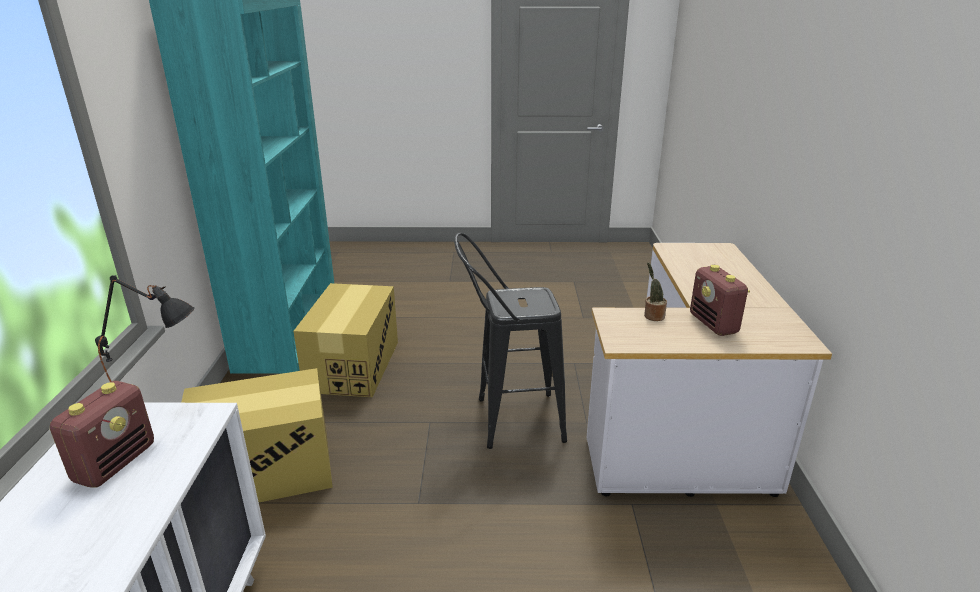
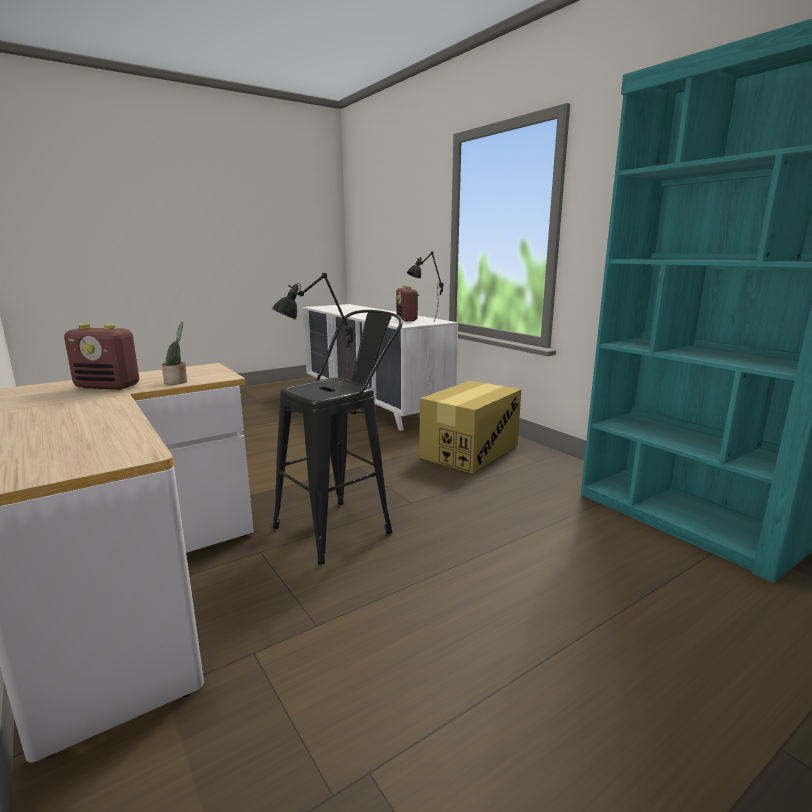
camera: 145 degrees right, 10 degrees down
cardboard box [293,283,398,397] -> none
radio [690,265,750,336] -> radio turned 150 degrees clockwise [64,324,139,390]
none -> black table lamp [272,273,353,391]

